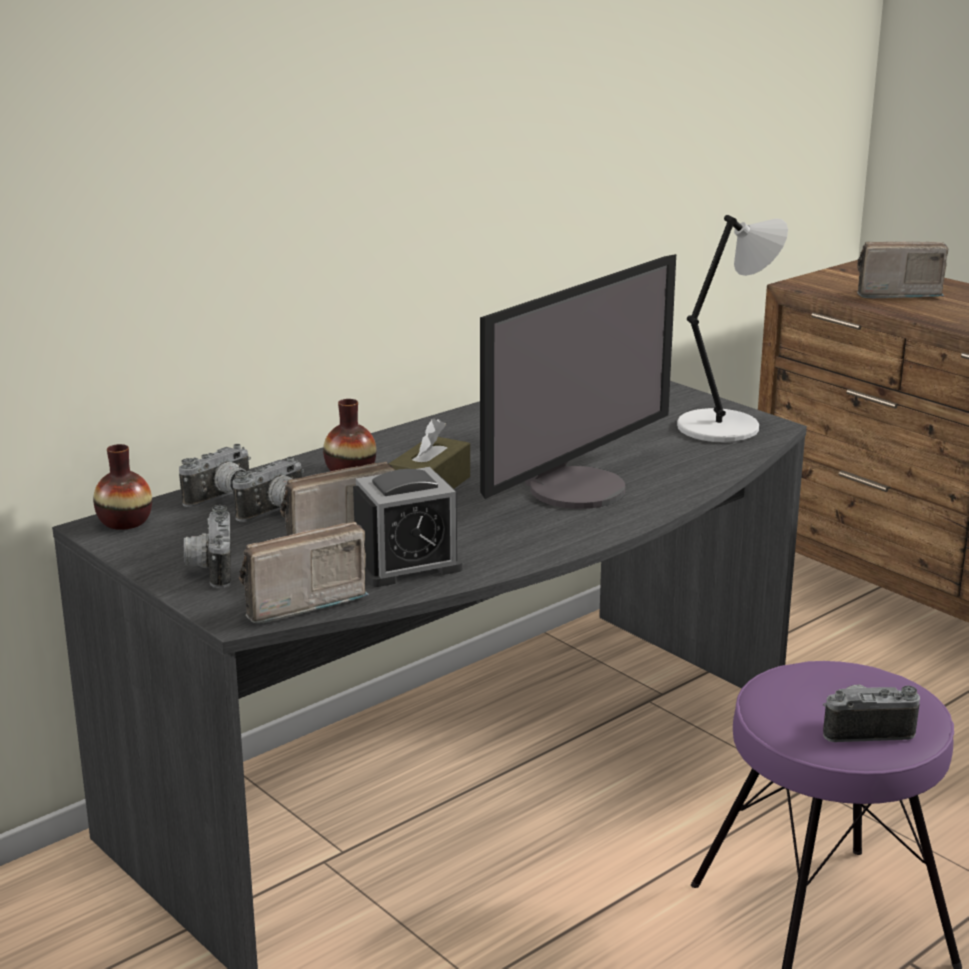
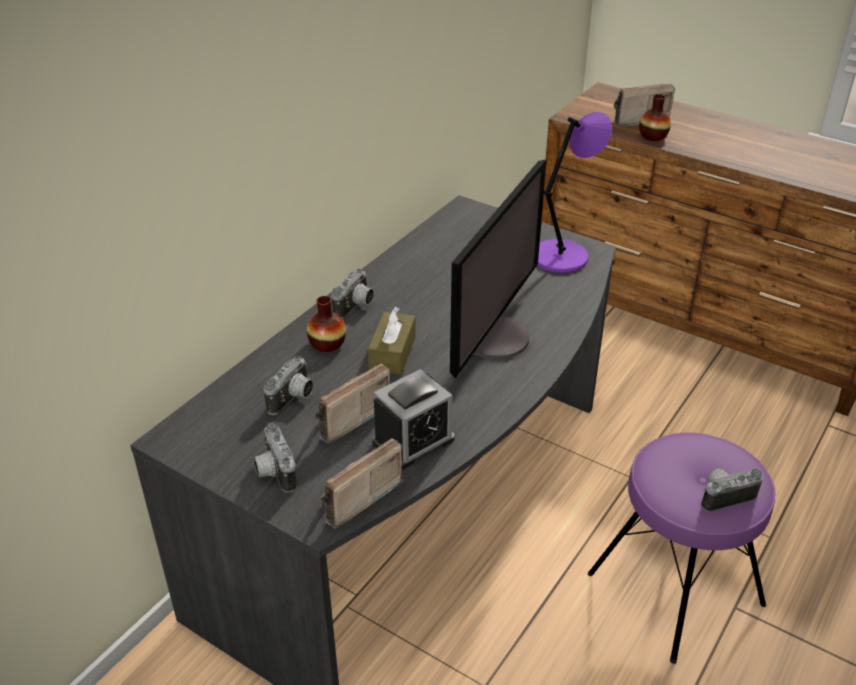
camera: 15 degrees left, 15 degrees up
vase [93,444,152,530] -> vase moved to [639,94,671,141]
camera [179,444,251,507] -> camera moved to [331,269,374,319]
grey table lamp [677,215,788,442] -> purple table lamp [538,112,613,273]

